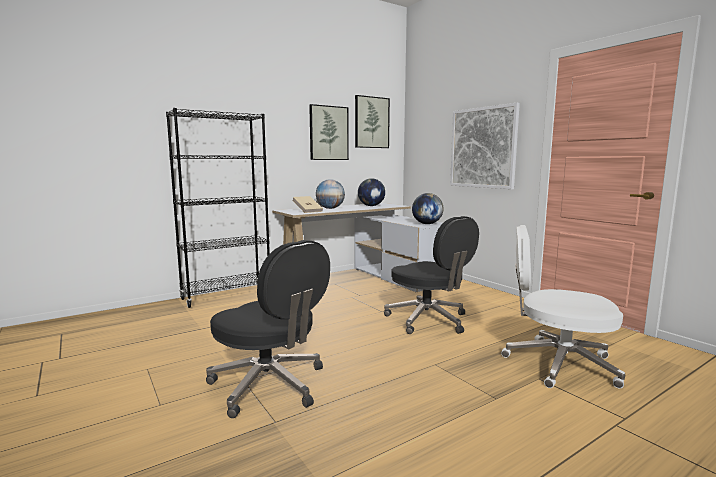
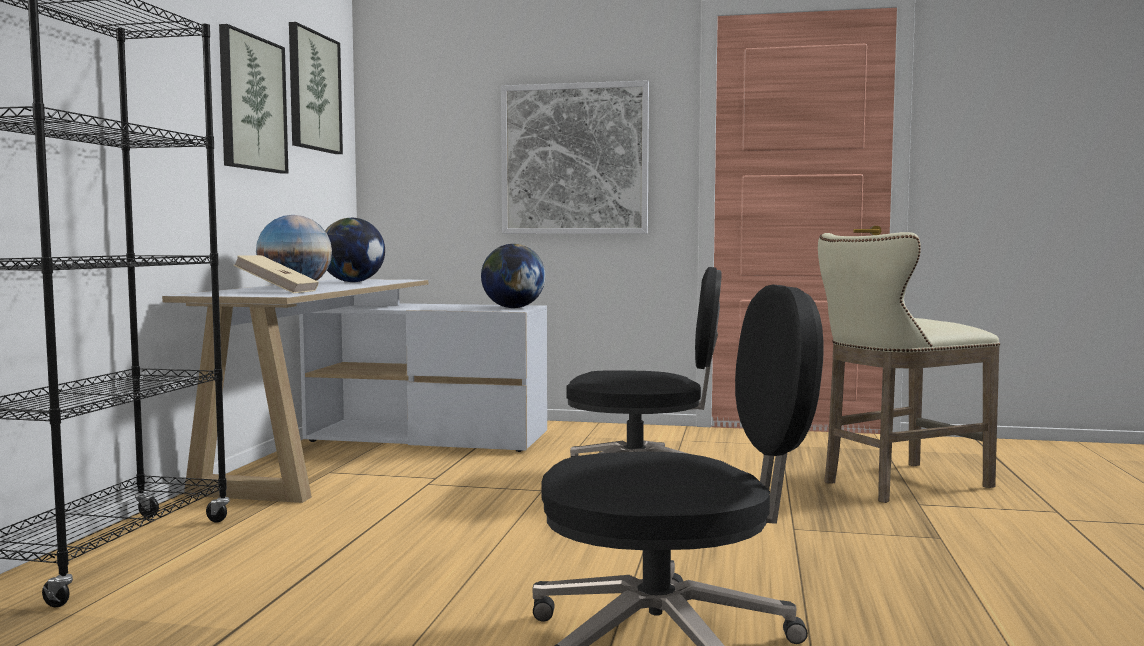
camera: 45 degrees left, 5 degrees down
white office chair [501,225,625,388] -> beige stool [818,232,1000,503]

